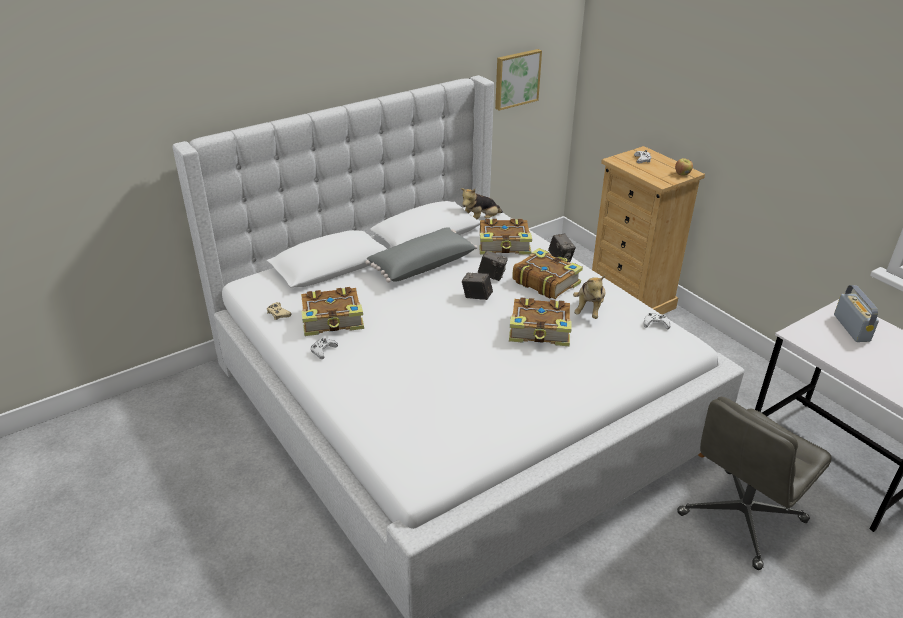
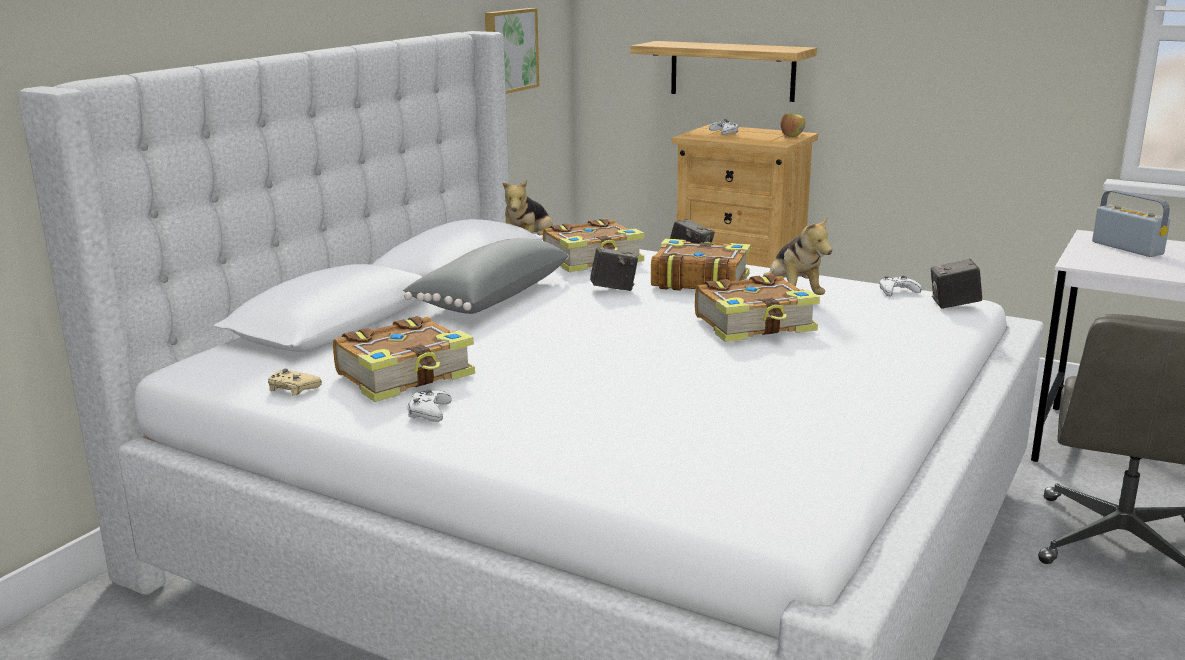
camera: 25 degrees left, 15 degrees down
camera [462,273,493,300] -> camera moved to [931,259,982,309]
none -> shelf [631,41,817,102]

